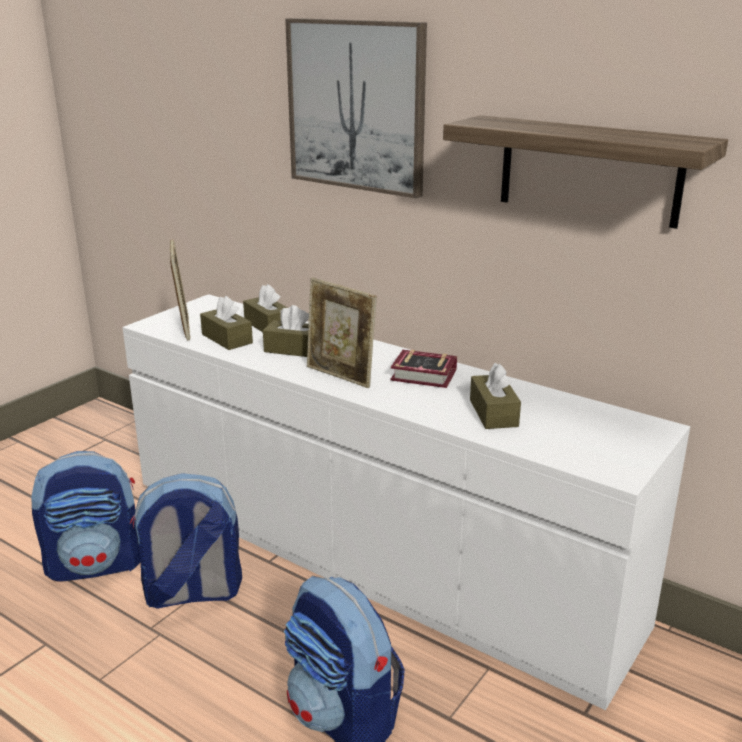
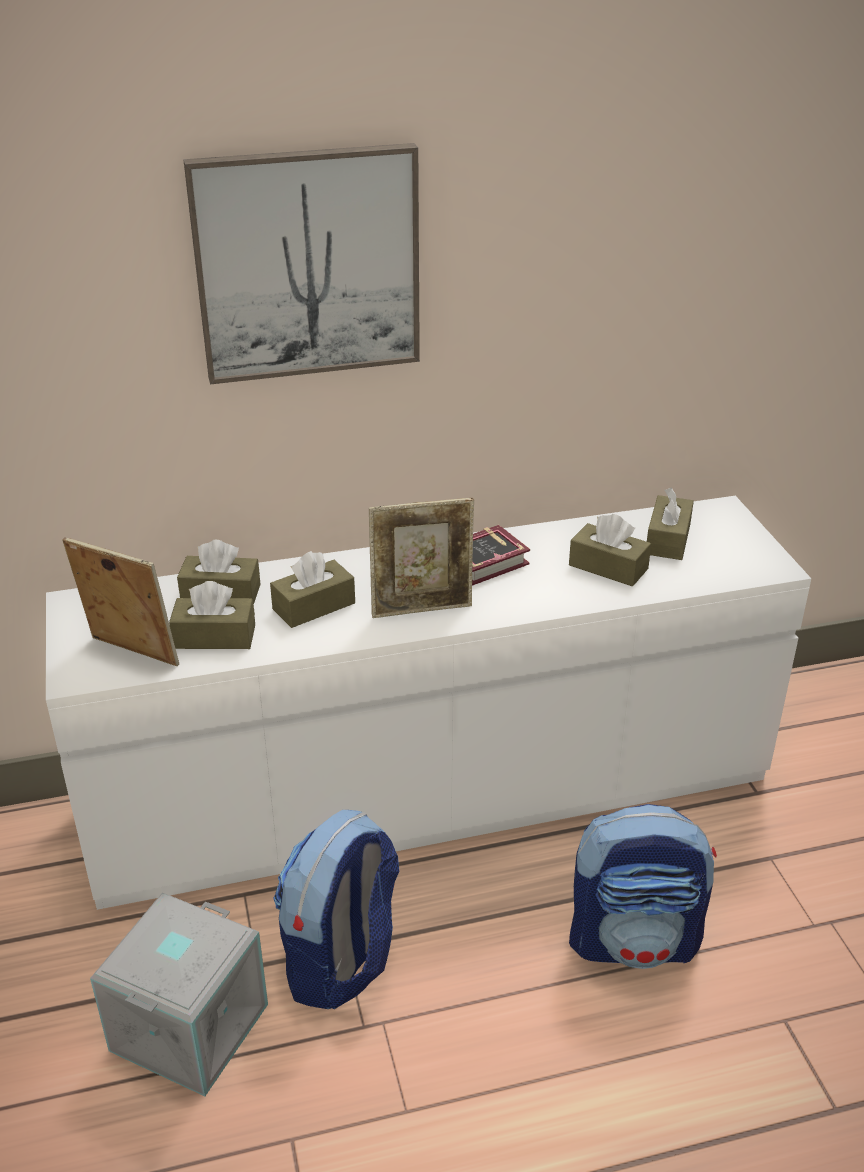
camera: 50 degrees left, 10 degrees up
backpack [31,451,141,582] -> grey storage box [90,892,268,1096]
shelf [443,115,728,229] -> none
none -> brown tissue box [647,487,694,560]

